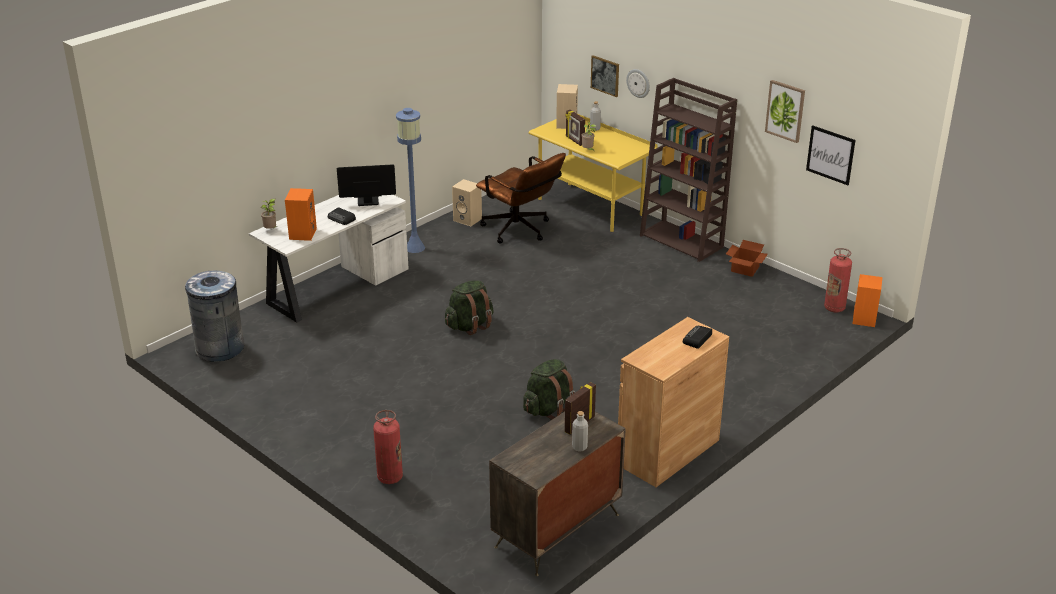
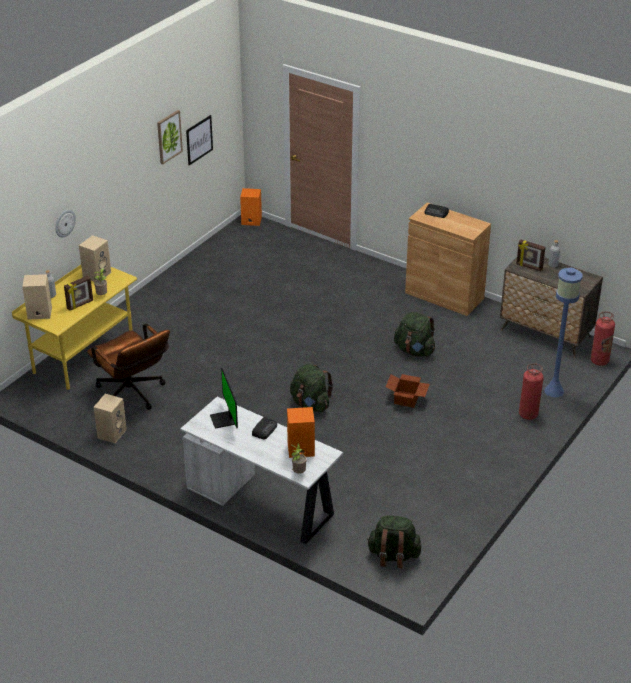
camera: 100 degrees left, 5 degrees up
grey trash can [185,271,244,362] -> green backpack [367,516,422,568]
blue floor lamp [396,108,425,253] -> blue floor lamp moved to [544,268,583,397]
brown office chair [476,153,566,244] -> brown office chair turned 105 degrees clockwise [87,323,170,410]
picture [591,55,619,97] -> none
brown bookcase [640,78,737,262] -> none
cardboard box [726,240,768,277] -> cardboard box moved to [386,374,430,408]
fire extinguisher [824,248,852,312] -> fire extinguisher moved to [591,311,615,366]
none -> beige speaker [79,235,111,282]

